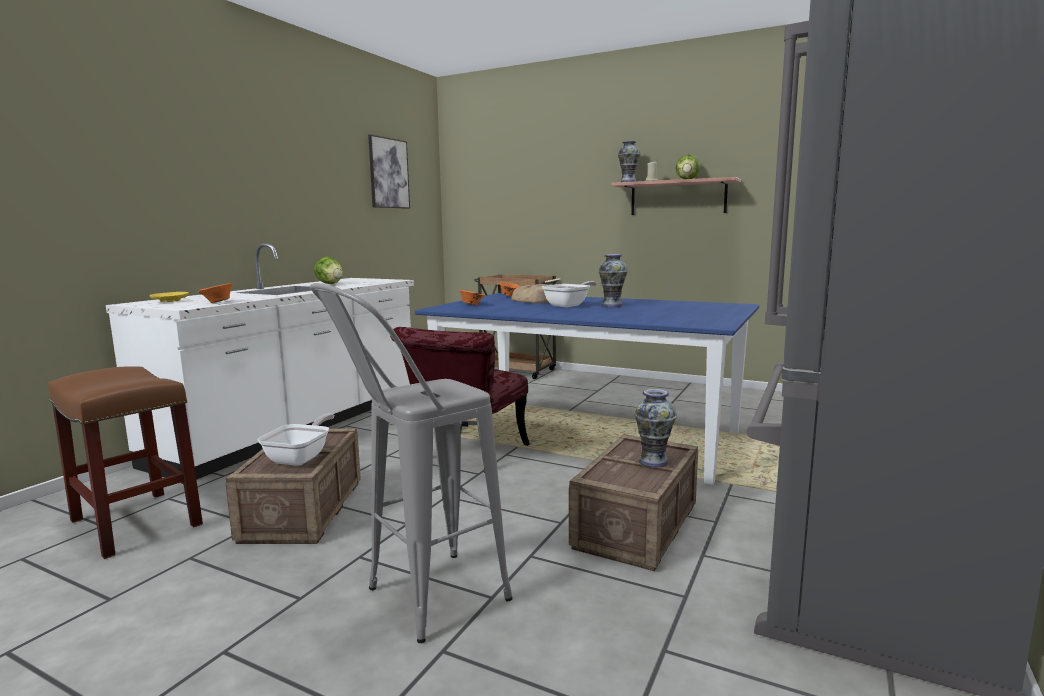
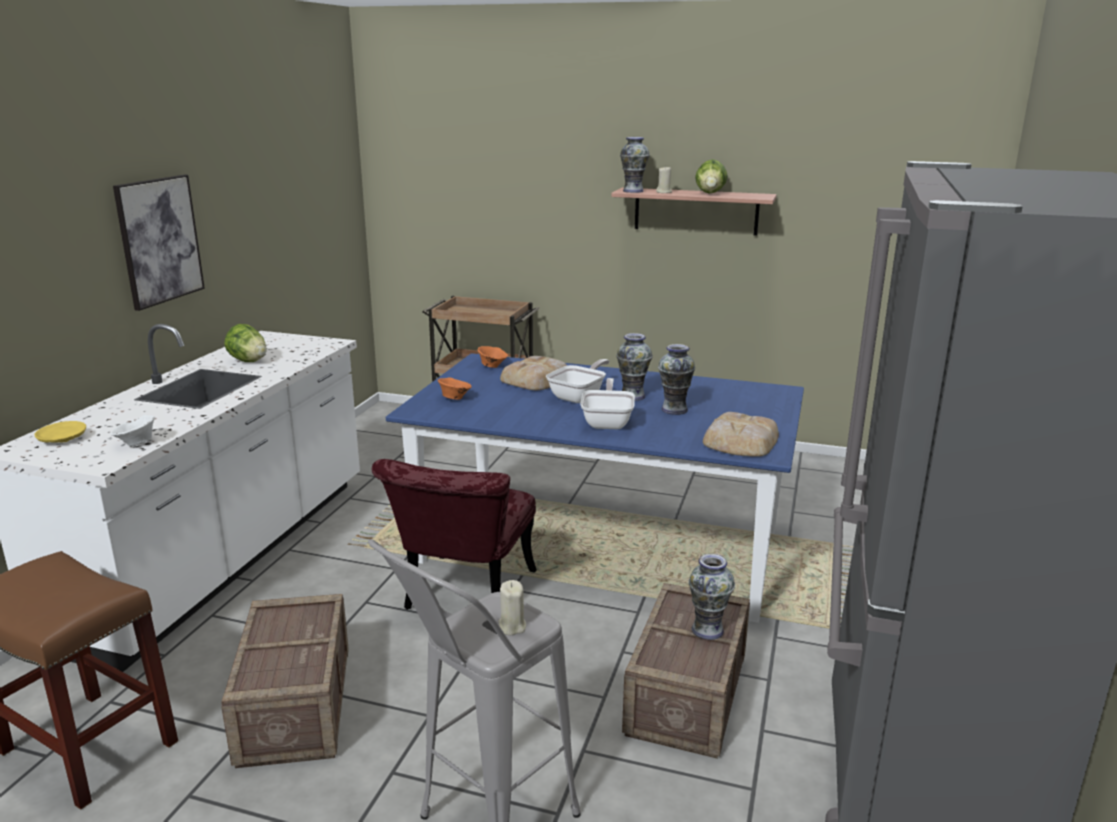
camera: 10 degrees left, 10 degrees up
orange bowl [198,283,233,303] -> white bowl [110,415,155,446]
frying pan [258,414,334,466] -> frying pan moved to [580,378,635,429]
picture [368,134,410,209] -> picture moved to [113,175,205,311]
none -> beige candle [498,580,526,635]
none -> vase [658,344,695,415]
none -> bread [703,412,779,457]

